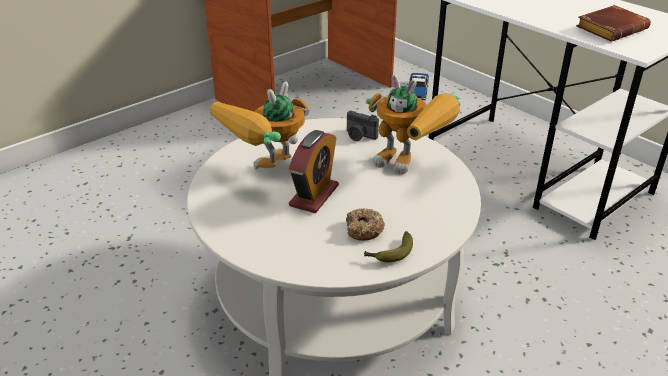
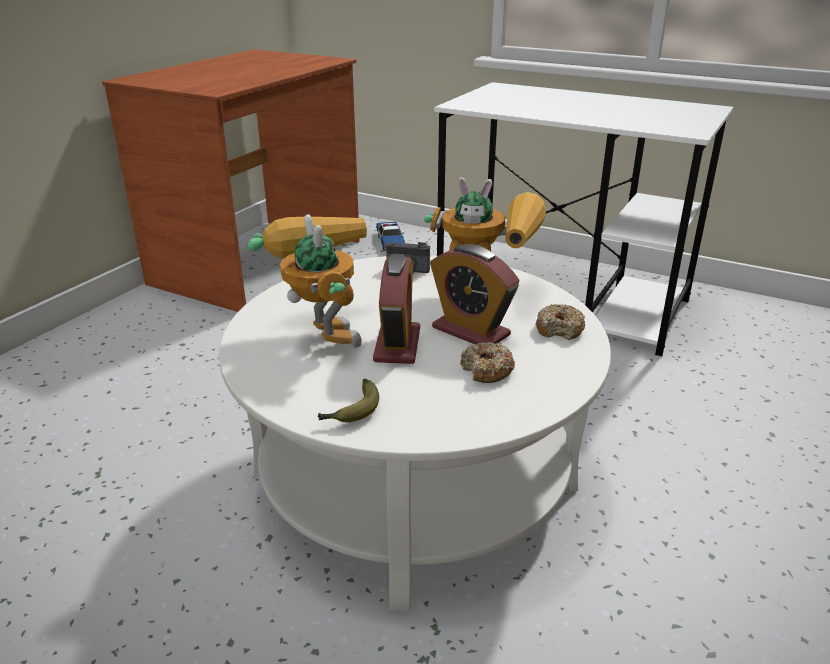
camera: 20 degrees left, 5 degrees down
toy robot [210,81,309,169] -> toy robot turned 135 degrees clockwise [248,214,367,348]
banana [364,231,413,262] -> banana moved to [318,379,379,422]
brown book [576,5,651,42] -> none
none -> alarm clock [430,244,519,344]
none -> donut [536,304,585,340]

